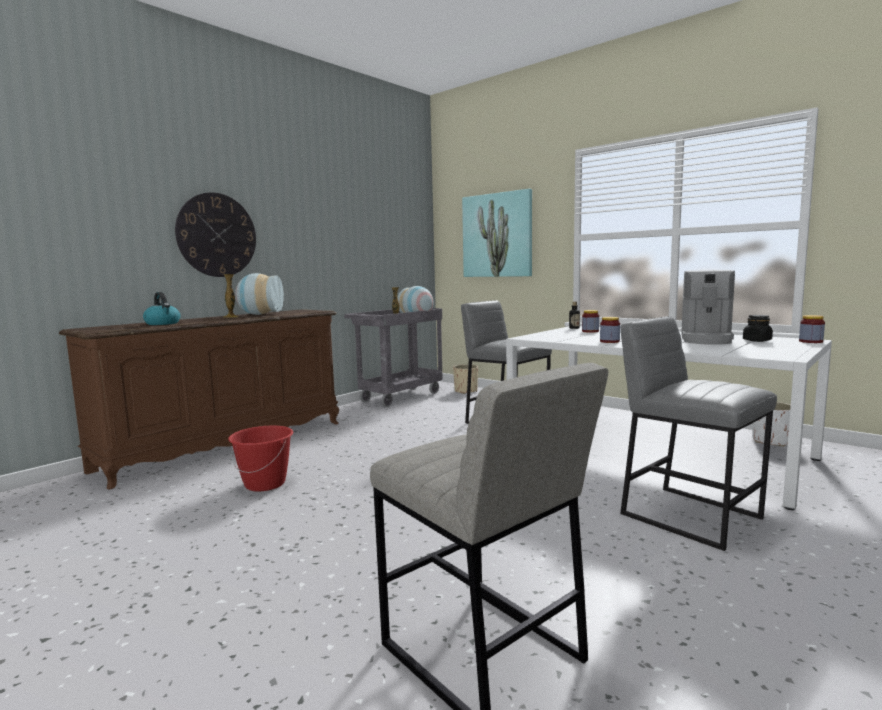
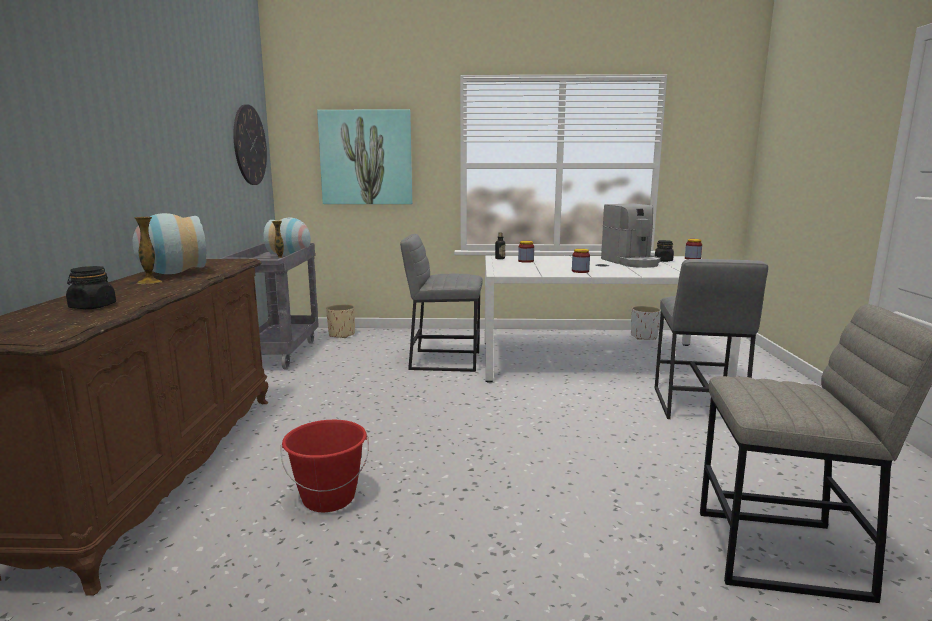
camera: 40 degrees left, 5 degrees up
kettle [143,292,180,325] -> black jar [66,266,116,309]
wall clock [175,192,256,277] -> wall clock moved to [233,104,267,185]
grey chair [621,316,777,551] -> grey chair turned 90 degrees counterclockwise [655,259,768,419]

